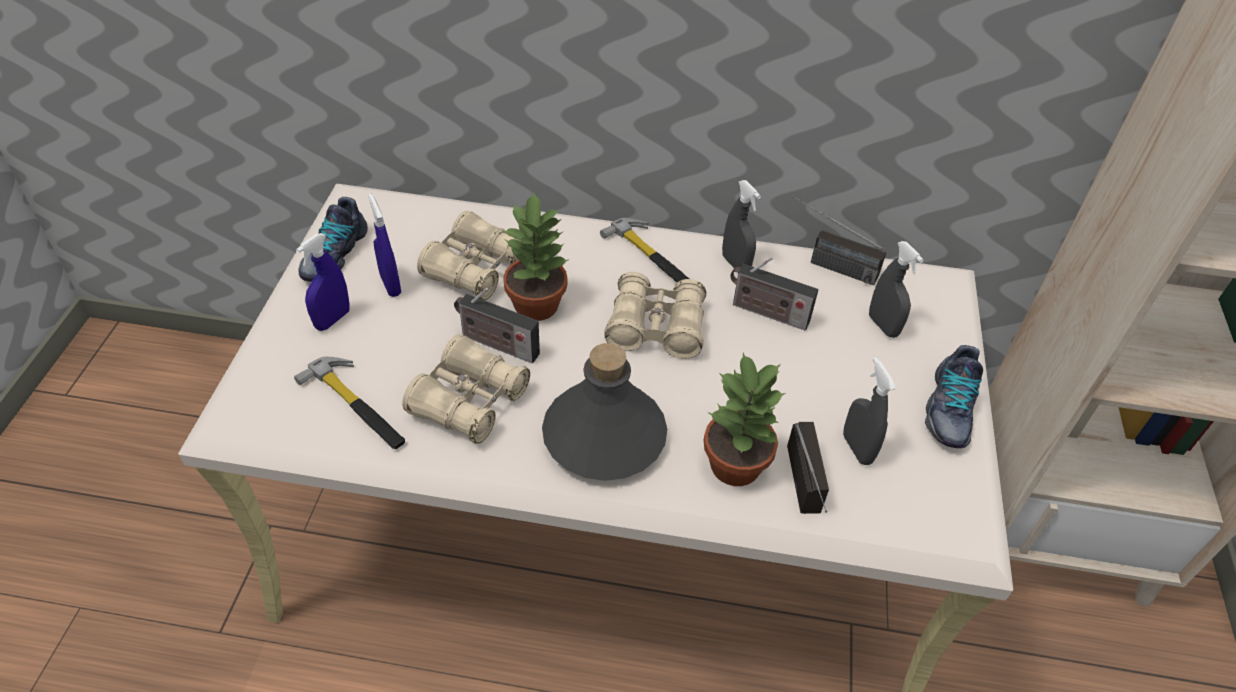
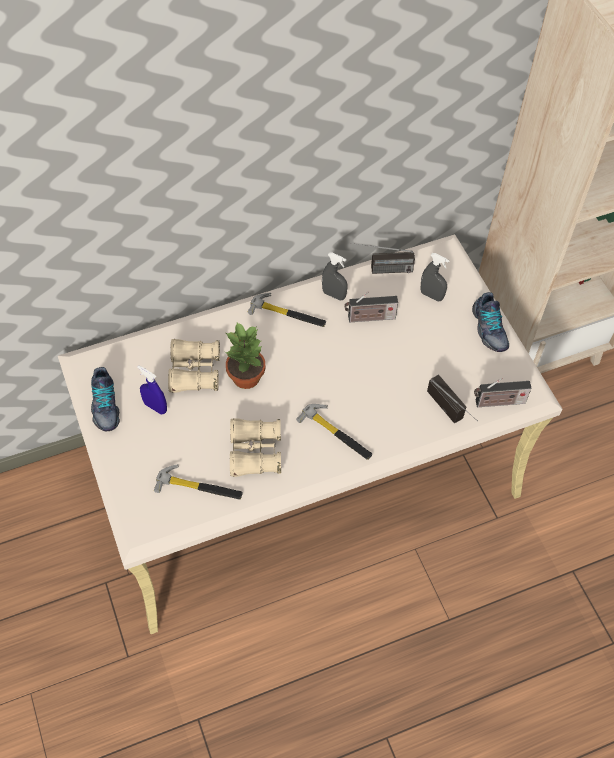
camera: 30 degrees left, 10 degrees up
blue spray bottle [296,233,350,331] -> none
radio [454,288,540,363] -> radio moved to [474,378,532,407]
grey bottle [542,343,667,481] -> hammer [296,404,372,460]
beige binoculars [604,272,706,359] -> none
potted plant [704,352,786,486] -> none
grey spray bottle [843,357,896,465] -> none

